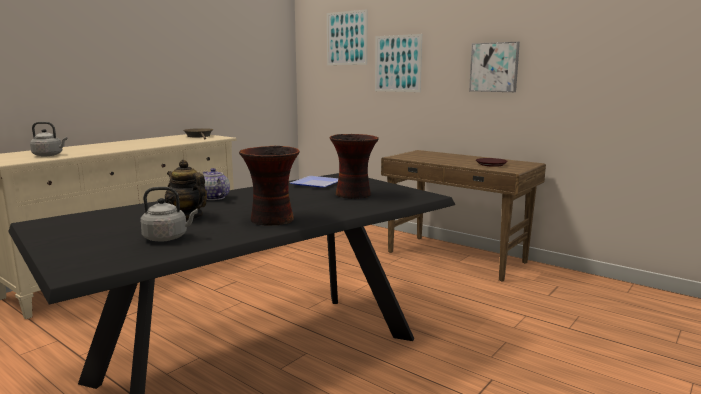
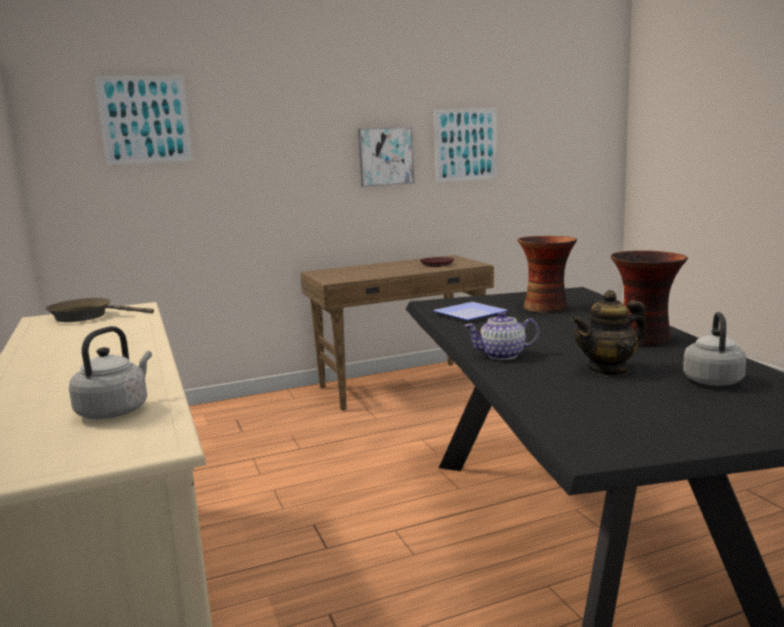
camera: 60 degrees left, 0 degrees up
picture [375,34,422,92] -> picture moved to [434,108,498,182]

